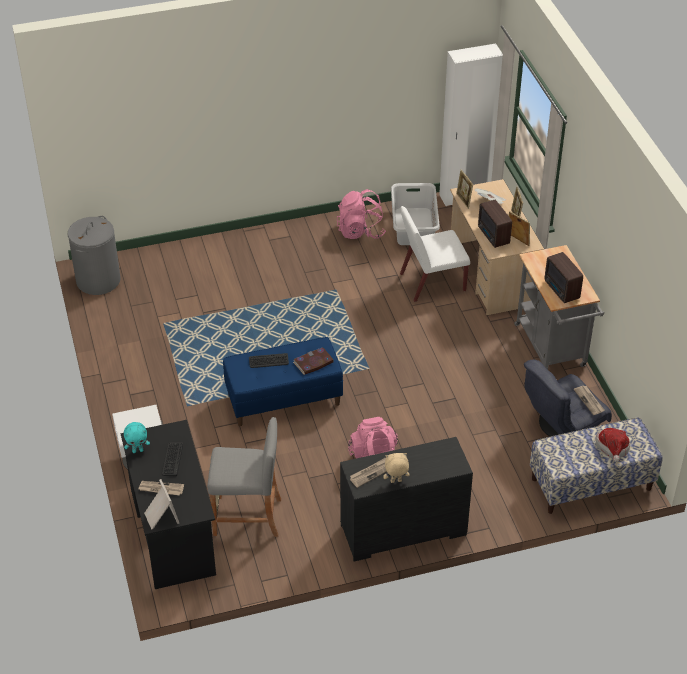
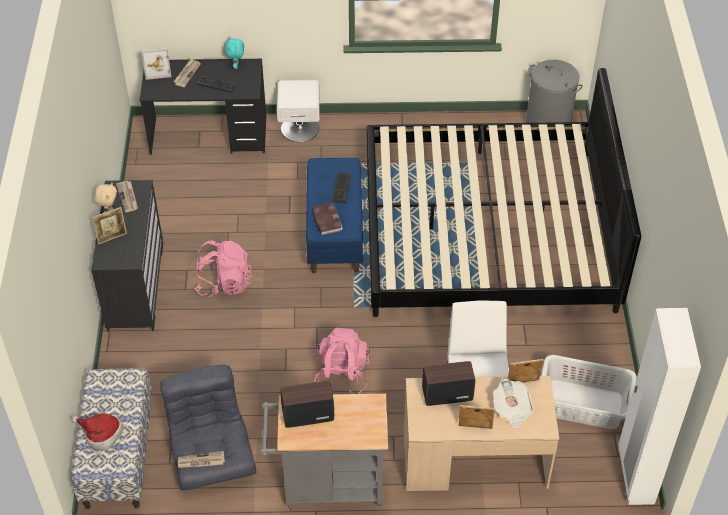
camera: 105 degrees right, 5 degrees up
grey stool [207,417,281,537] -> none
pink backpack [337,189,386,239] -> pink backpack moved to [314,328,371,394]
picture frame [509,211,530,246] -> picture frame moved to [92,207,127,245]
none -> bed [366,68,641,317]

